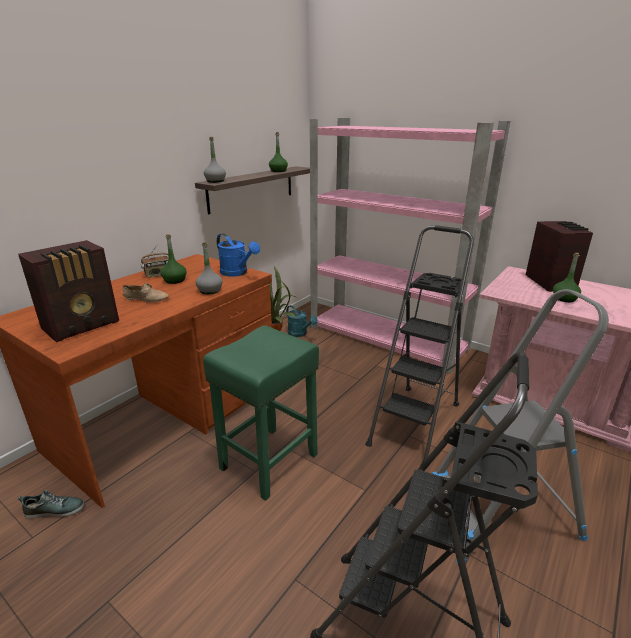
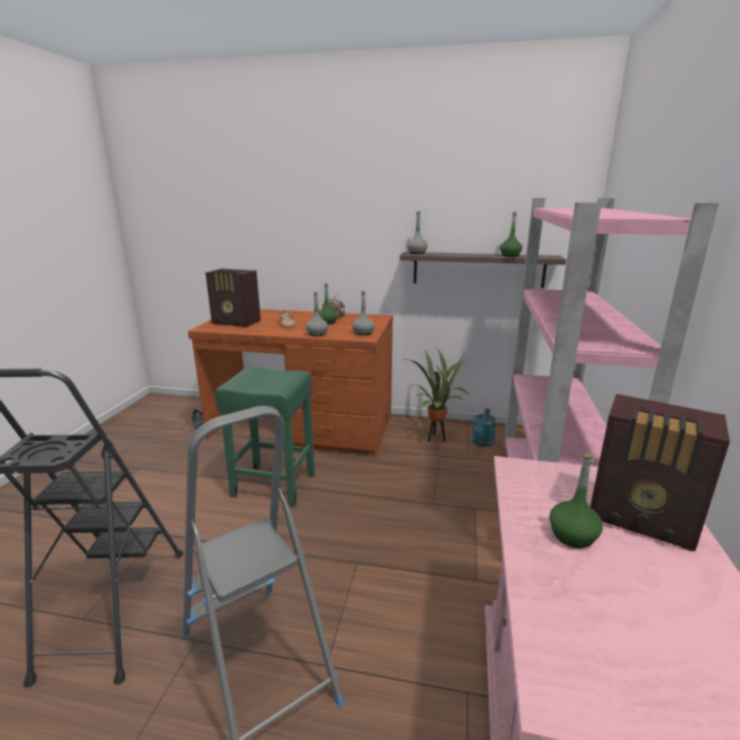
camera: 65 degrees right, 5 degrees down
blue watering can [217,233,260,277] -> grey bottle [353,291,375,335]
step ladder [365,225,473,468] -> none
radio [526,221,593,292] -> radio turned 60 degrees clockwise [590,394,730,551]

